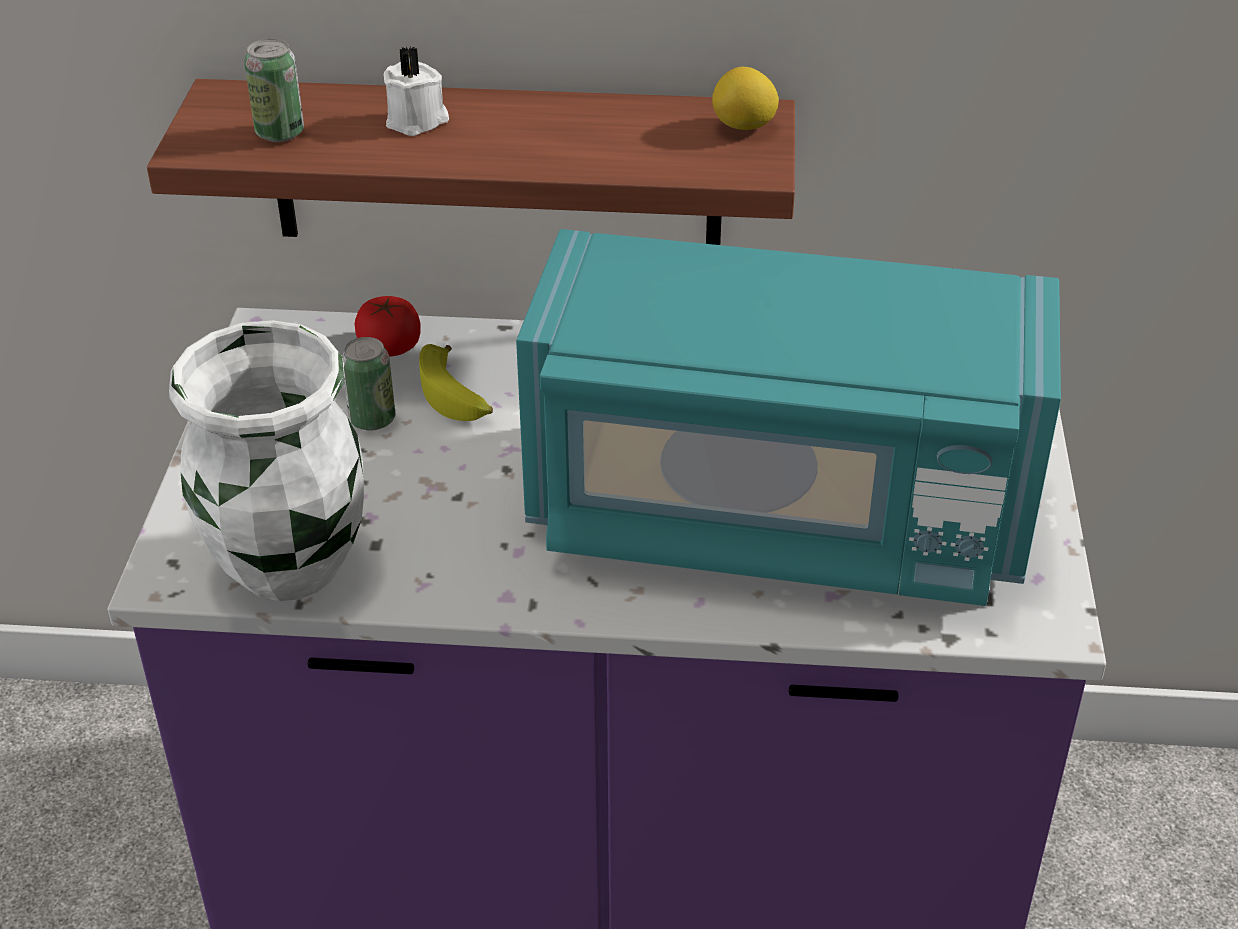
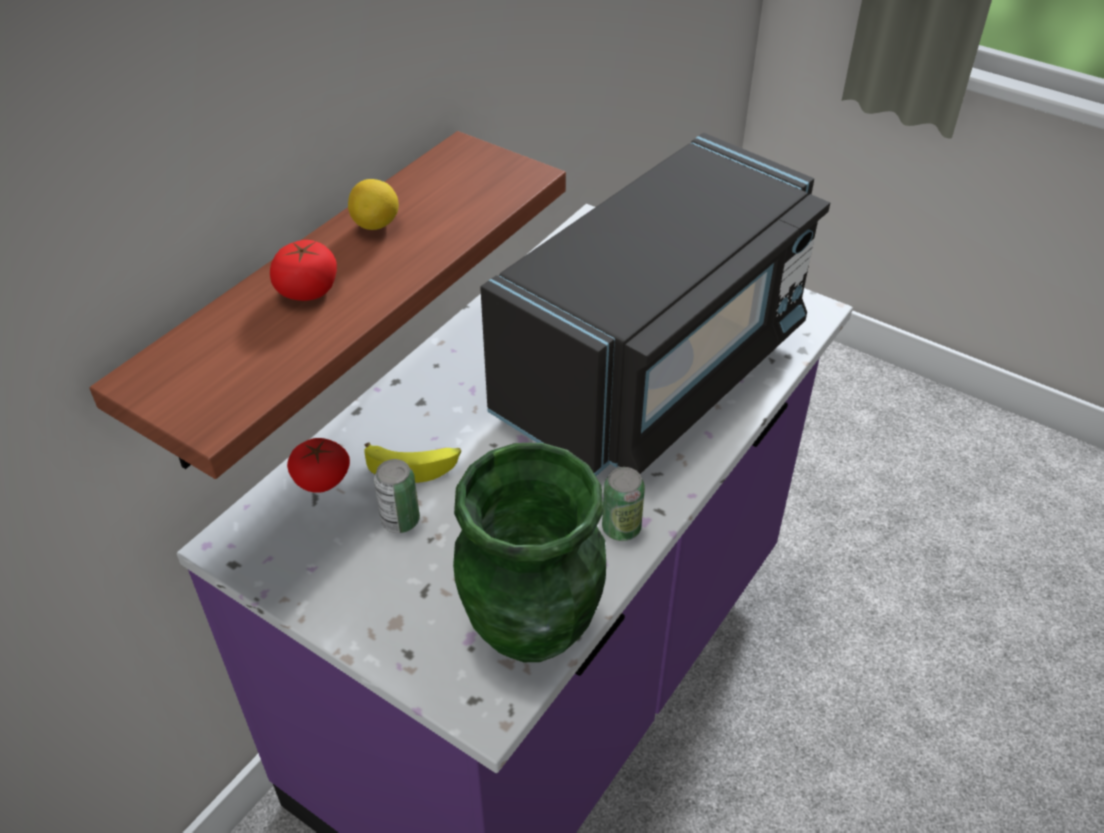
camera: 60 degrees left, 5 degrees up
white vase [169,320,364,601] -> green vase [453,443,606,662]
can [244,39,304,142] -> can moved to [602,467,645,541]
white candle [384,46,449,136] -> tomato [270,240,337,301]
turquoise microwave [516,229,1061,606] -> black microwave [480,133,830,476]
lemon [712,67,779,130] -> lemon moved to [348,179,399,230]

